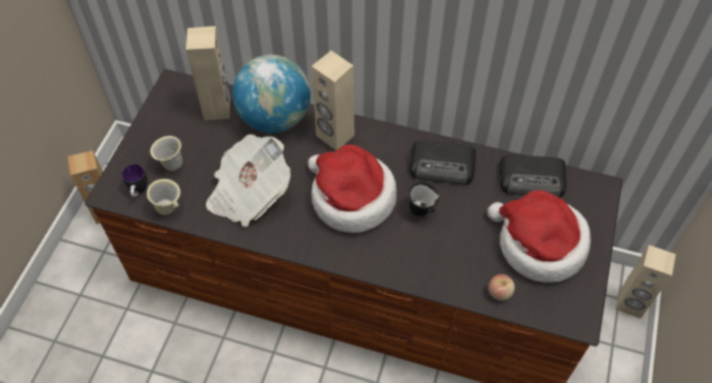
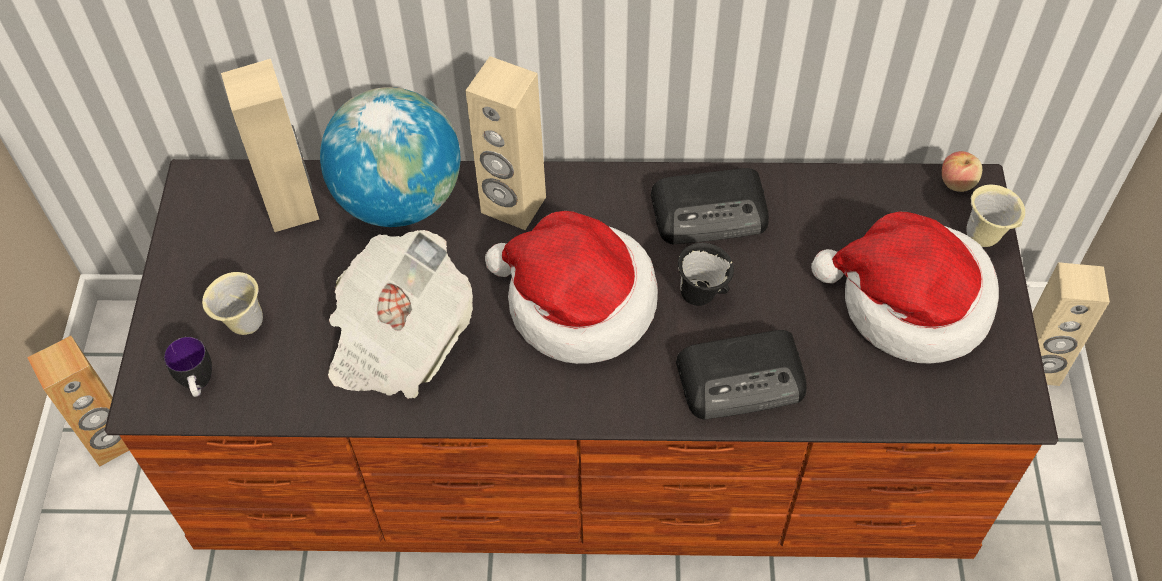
camera: 15 degrees left, 0 degrees up
beige mug [147,179,180,215] -> beige mug moved to [966,185,1025,247]
apple [488,274,515,301] -> apple moved to [942,151,982,192]
radio [499,154,566,197] -> radio moved to [676,330,807,420]

